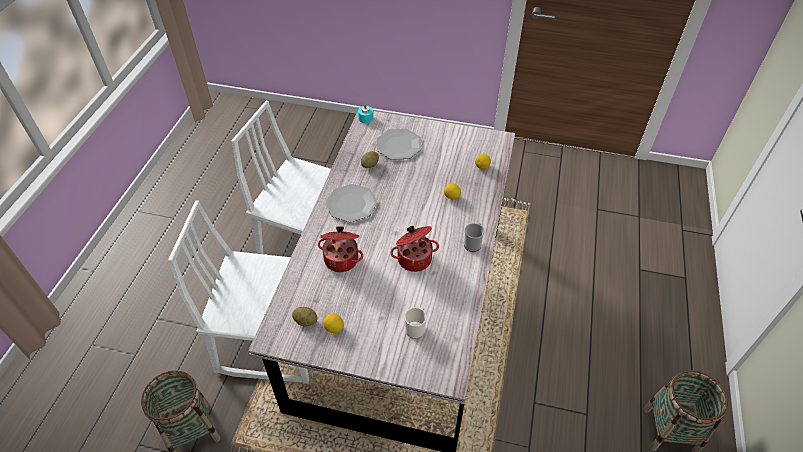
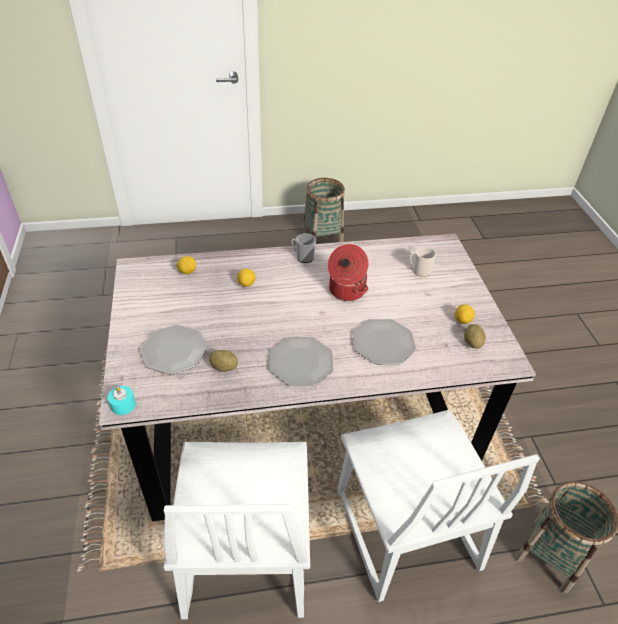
camera: 115 degrees left, 5 degrees down
cooking pot [318,226,363,272] -> plate [352,319,416,364]

